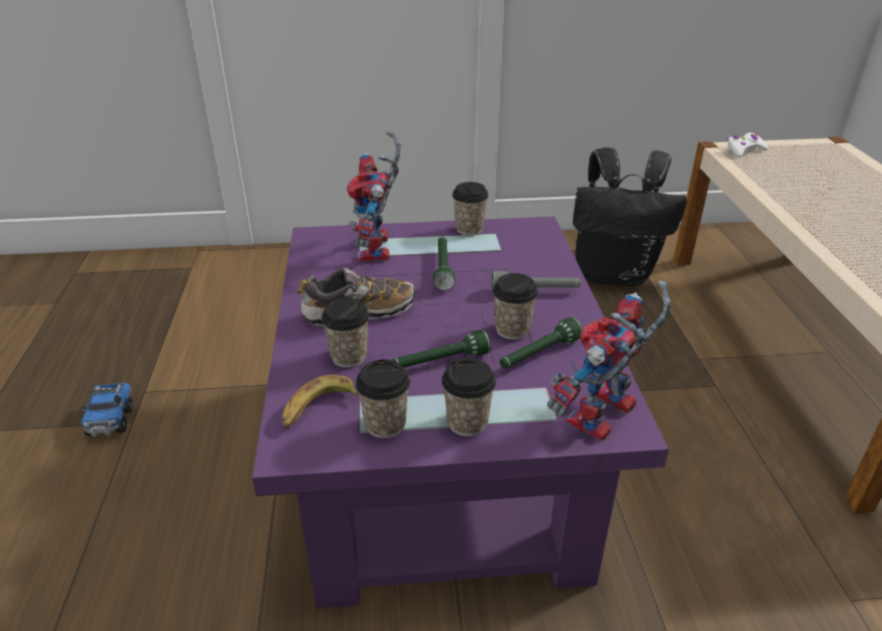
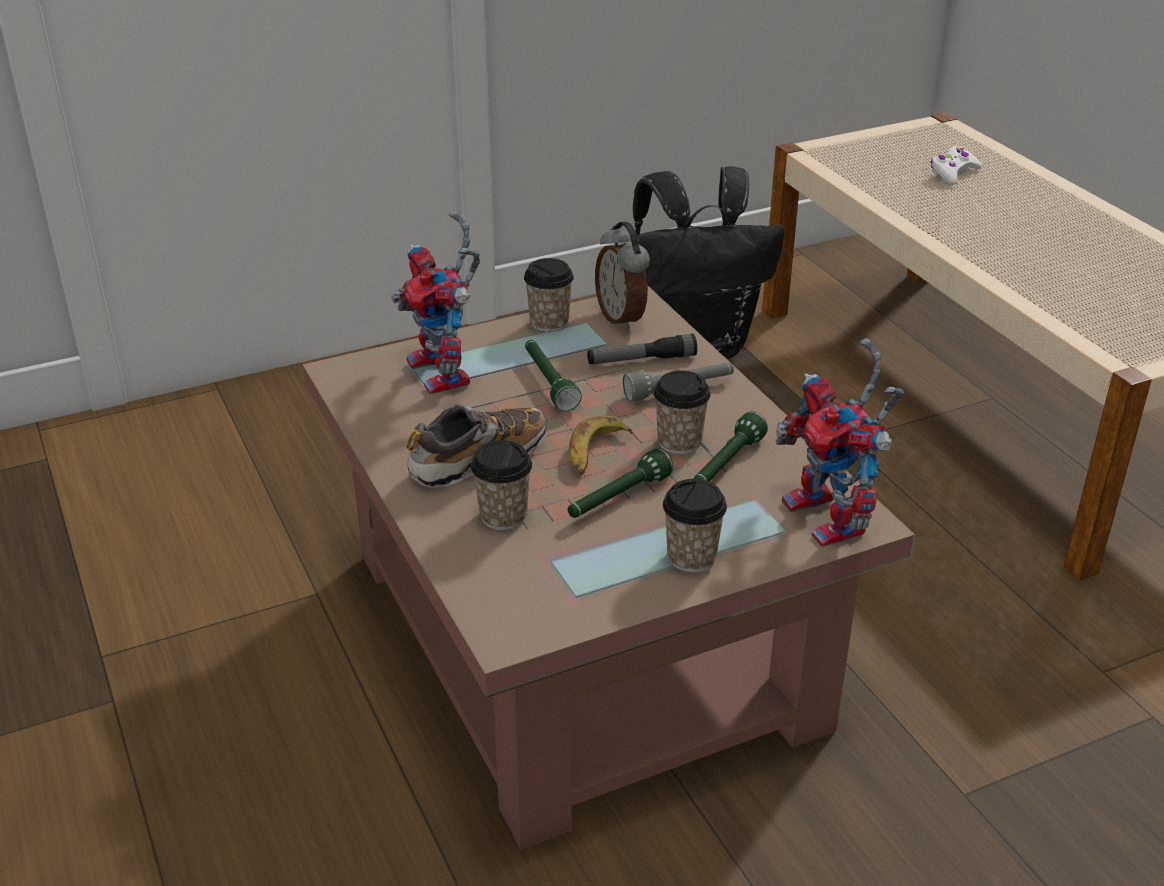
camera: 20 degrees left, 0 degrees up
toy truck [80,383,133,437] -> none
purple coffee table [252,216,669,609] -> brown coffee table [302,285,915,850]
banana [282,375,359,429] -> banana moved to [569,415,633,475]
cup [356,359,410,438] -> none
toy robot [547,280,671,441] -> toy robot turned 45 degrees counterclockwise [776,338,904,547]
white game controller [727,133,768,157] -> white game controller moved to [930,146,982,185]
none -> flashlight [587,334,697,364]
none -> alarm clock [595,222,650,331]

